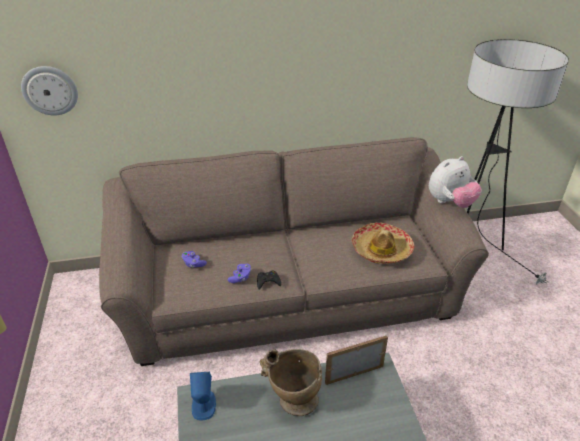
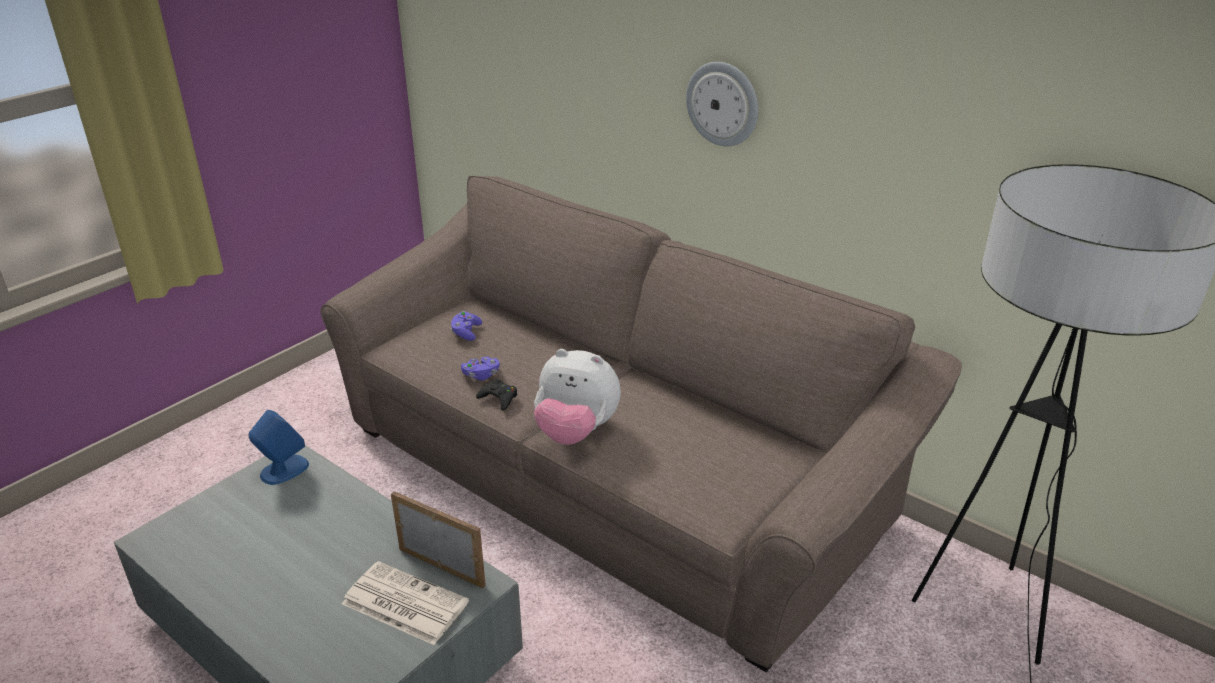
camera: 50 degrees right, 5 degrees down
wall clock [21,66,78,115] -> wall clock moved to [686,62,758,146]
beige vase [260,349,322,416] -> none
hat [352,223,414,264] -> none
plush toy [429,156,482,208] -> plush toy moved to [534,349,621,445]
none -> newspaper [342,561,469,645]

